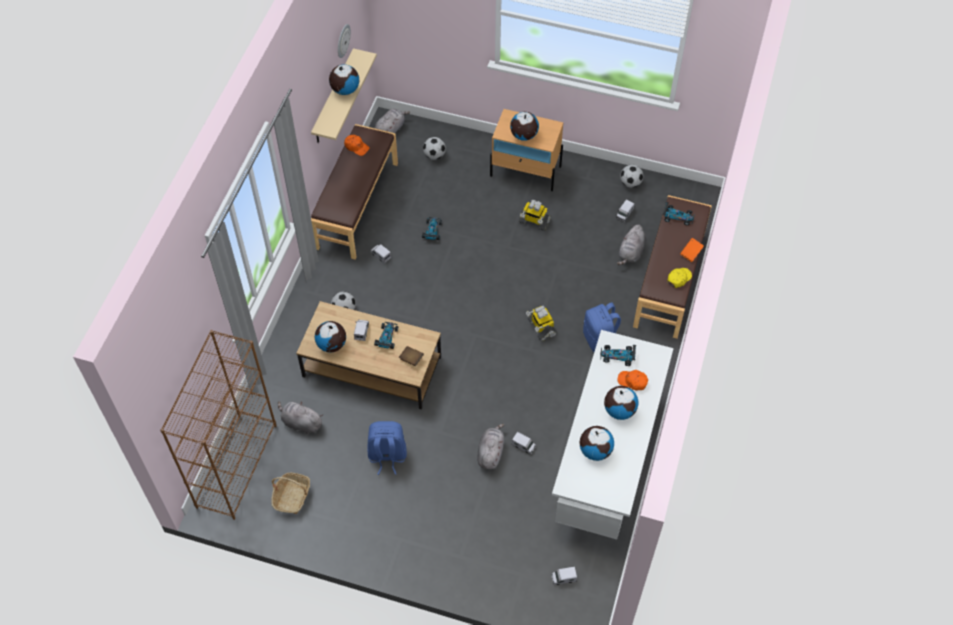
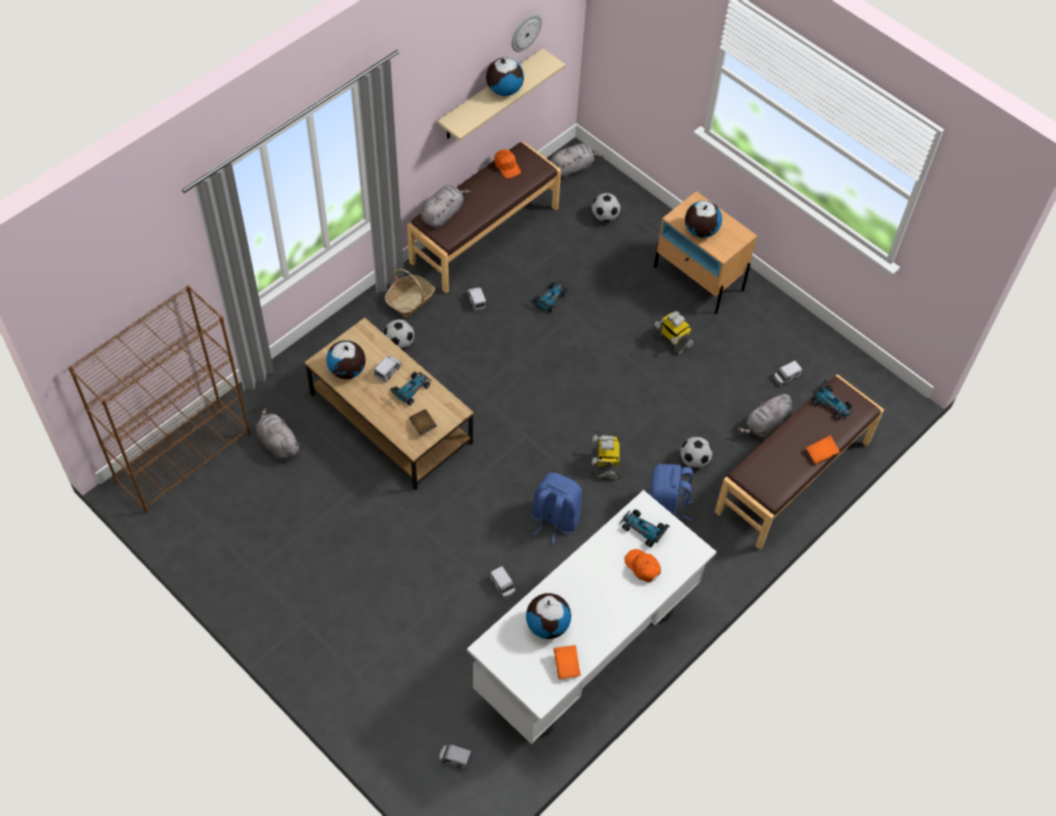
camera: 25 degrees right, 0 degrees up
basket [271,473,310,514] -> basket moved to [385,269,435,317]
blue backpack [367,421,407,475] -> blue backpack moved to [532,473,582,544]
grey plush toy [477,424,505,470] -> grey plush toy moved to [421,185,471,228]
globe [604,386,638,420] -> none
football [620,165,643,188] -> football moved to [680,437,713,469]
yellow cap [667,268,692,288] -> none
none -> orange book [554,645,581,679]

